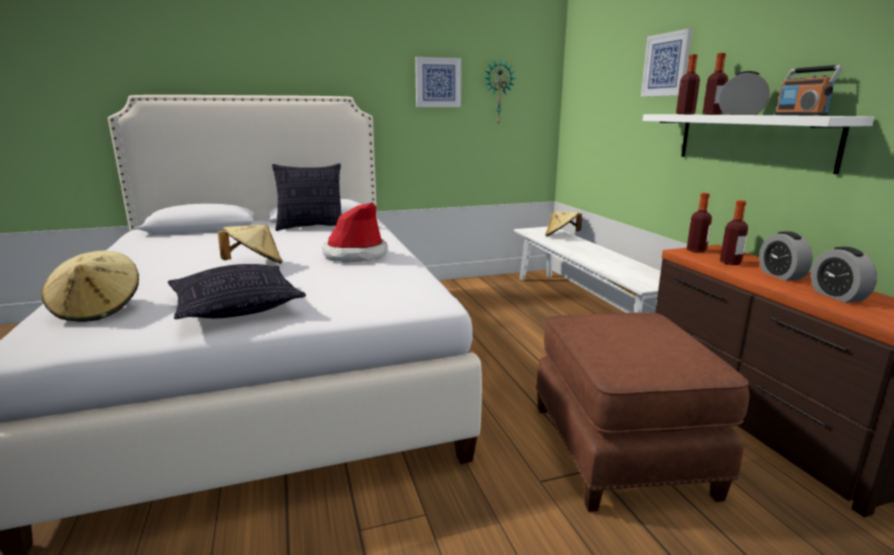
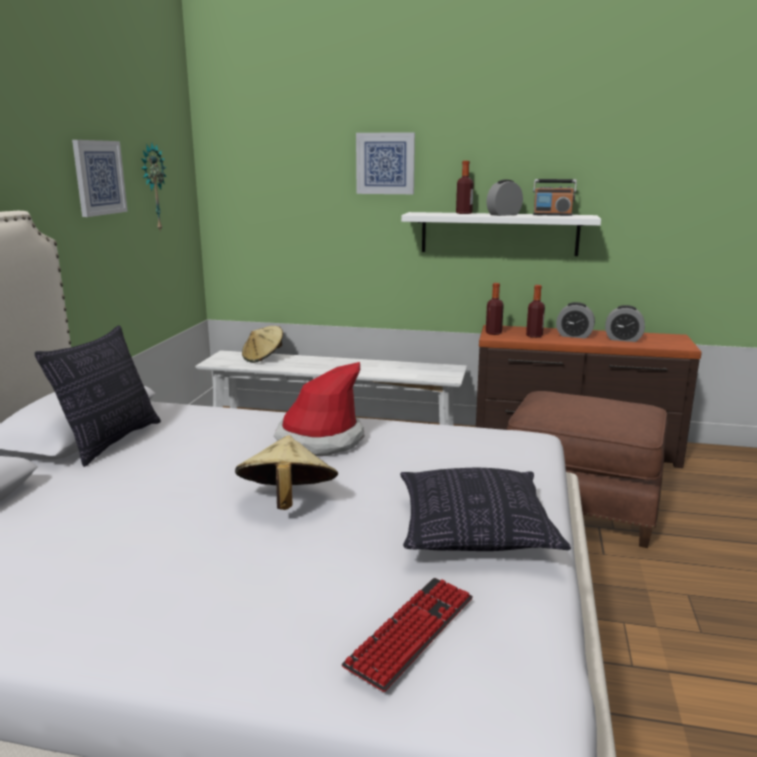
camera: 60 degrees left, 0 degrees up
beige hat [41,251,139,322] -> keyboard [342,578,473,692]
bottle [676,54,700,114] -> none

